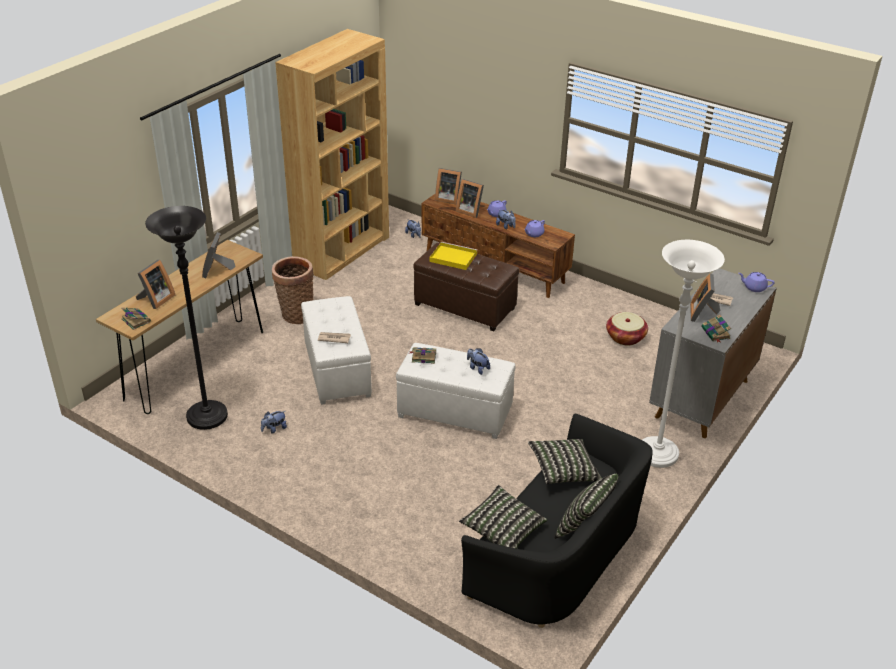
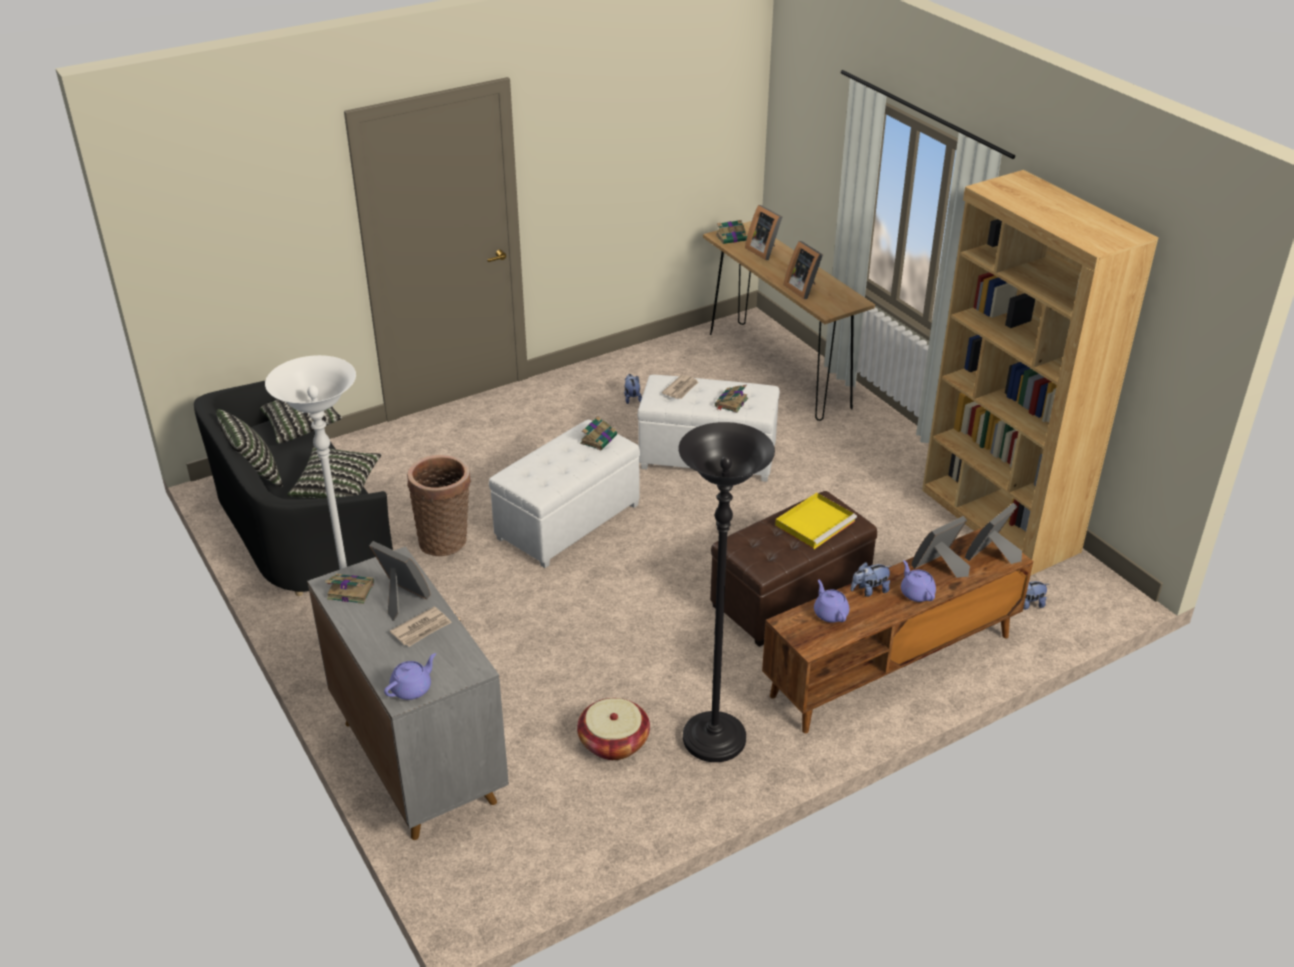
camera: 115 degrees right, 0 degrees up
black floor lamp [145,206,228,430] -> black floor lamp moved to [678,422,775,762]
picture frame [202,232,236,278] -> picture frame turned 150 degrees counterclockwise [784,241,823,299]
basket [272,256,314,324] -> basket moved to [407,455,471,556]
plush toy [467,348,490,375] -> none
none -> book [715,384,748,413]

